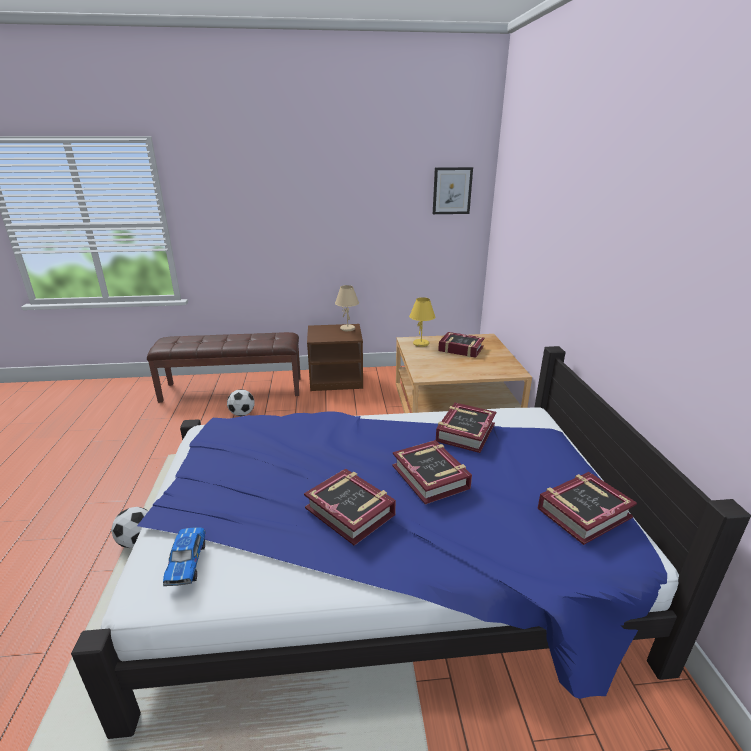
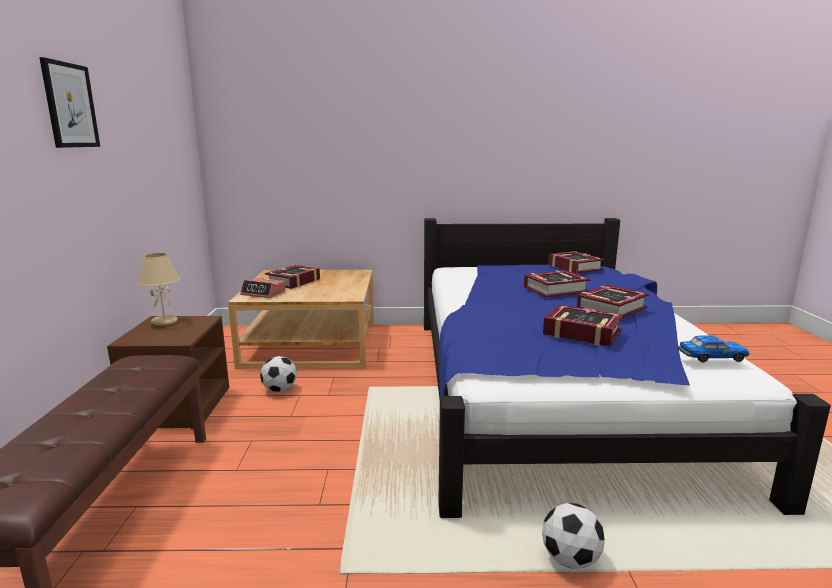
camera: 85 degrees left, 10 degrees down
football [227,389,255,416] -> football moved to [260,356,297,392]
yellow table lamp [409,297,435,347] -> alarm clock [240,278,285,298]
picture [433,167,473,214] -> picture moved to [39,57,100,148]
book [436,403,496,453] -> book moved to [543,305,623,347]

